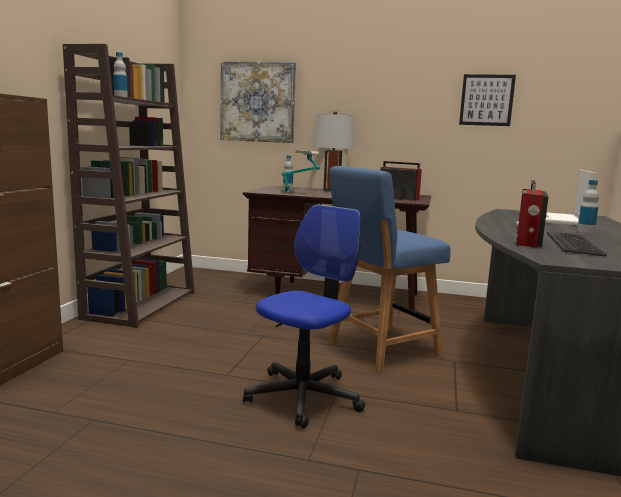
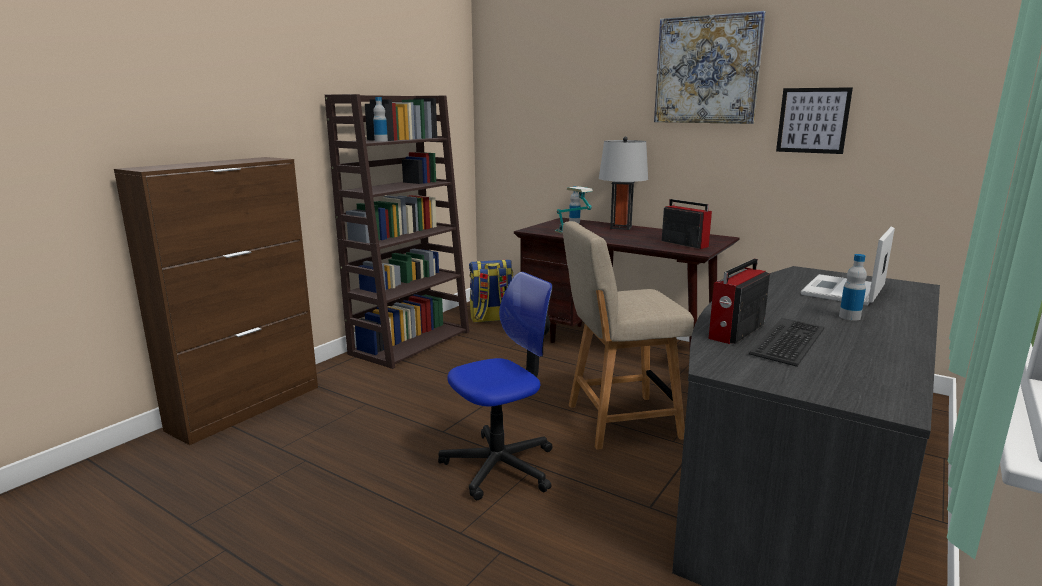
camera: 20 degrees right, 5 degrees up
picture [221,62,296,143] -> picture moved to [654,11,766,124]
blue chair [329,166,451,372] -> beige chair [563,221,694,450]
none -> backpack [469,260,513,323]

